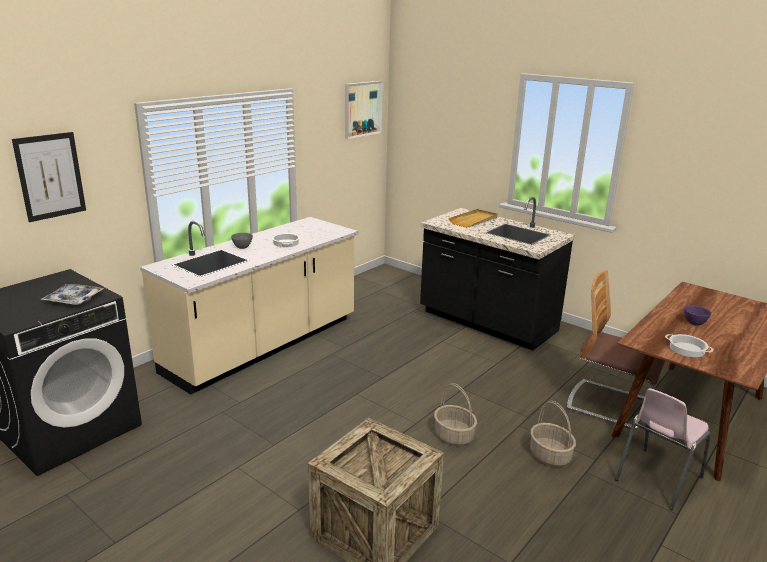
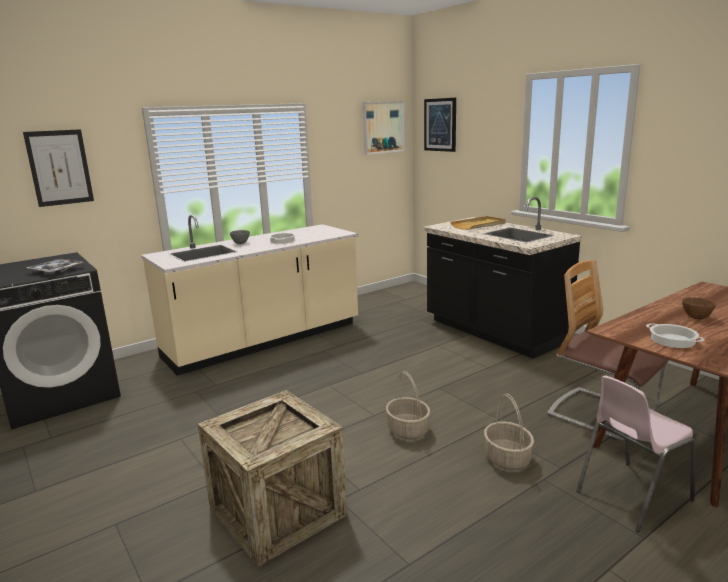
camera: 15 degrees right, 5 degrees down
purple bowl [684,306,711,326] -> brown bowl [682,297,716,320]
none -> picture [424,98,456,152]

